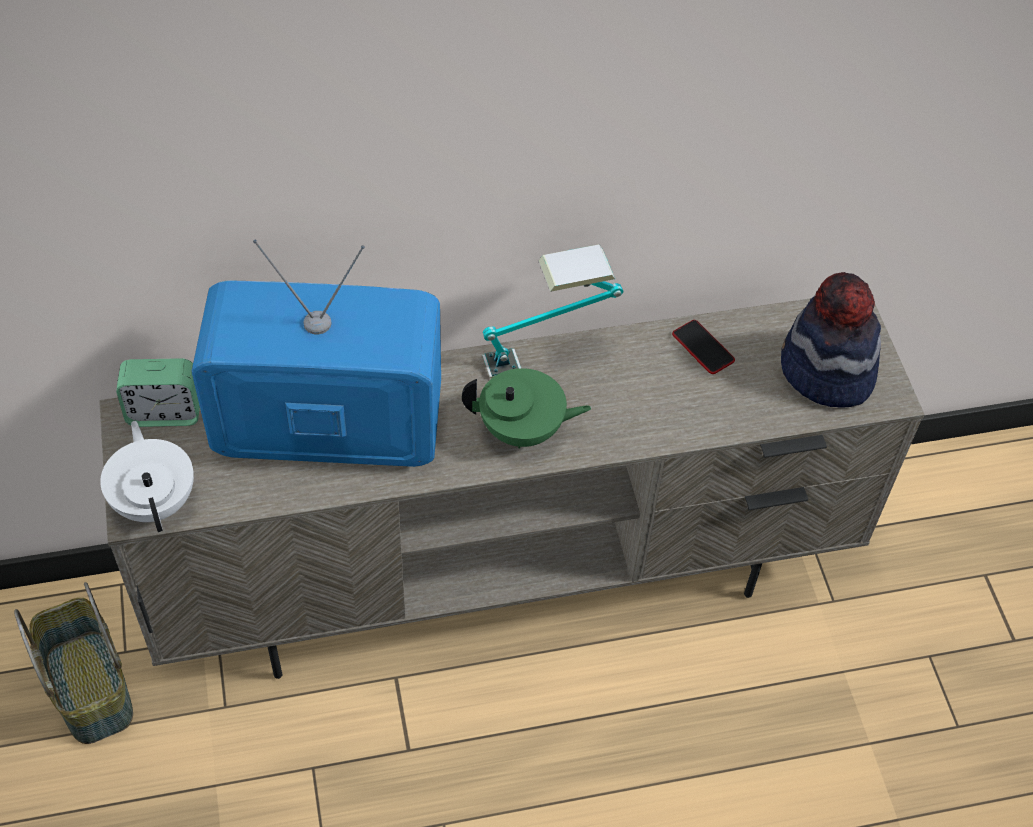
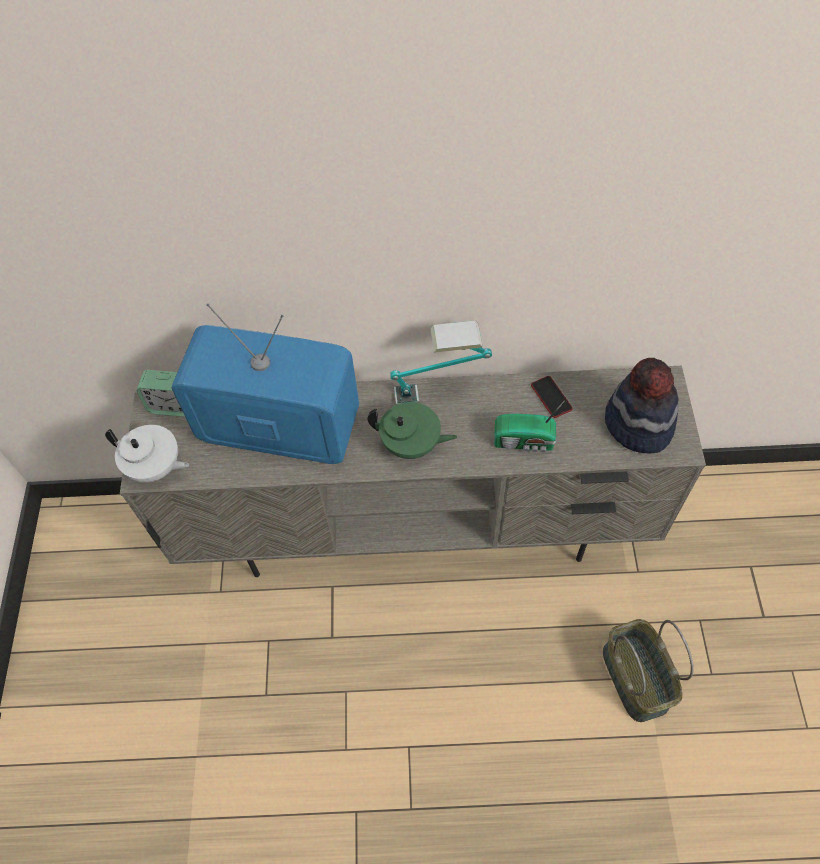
camera: 15 degrees right, 5 degrees up
basket [14,582,133,744] -> basket moved to [603,619,694,722]
white teapot [100,421,194,532] -> white teapot turned 120 degrees clockwise [105,425,189,482]
none -> radio [494,400,565,453]

